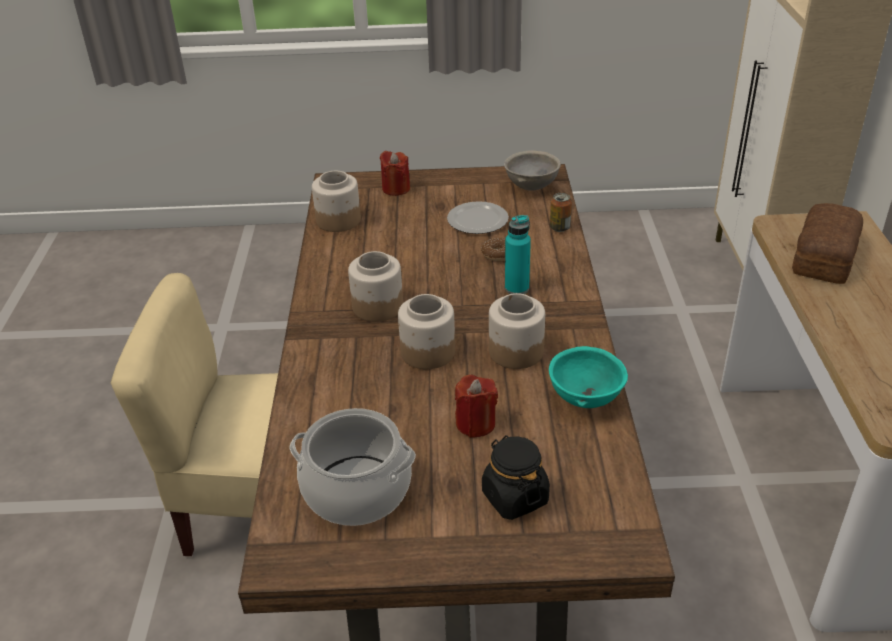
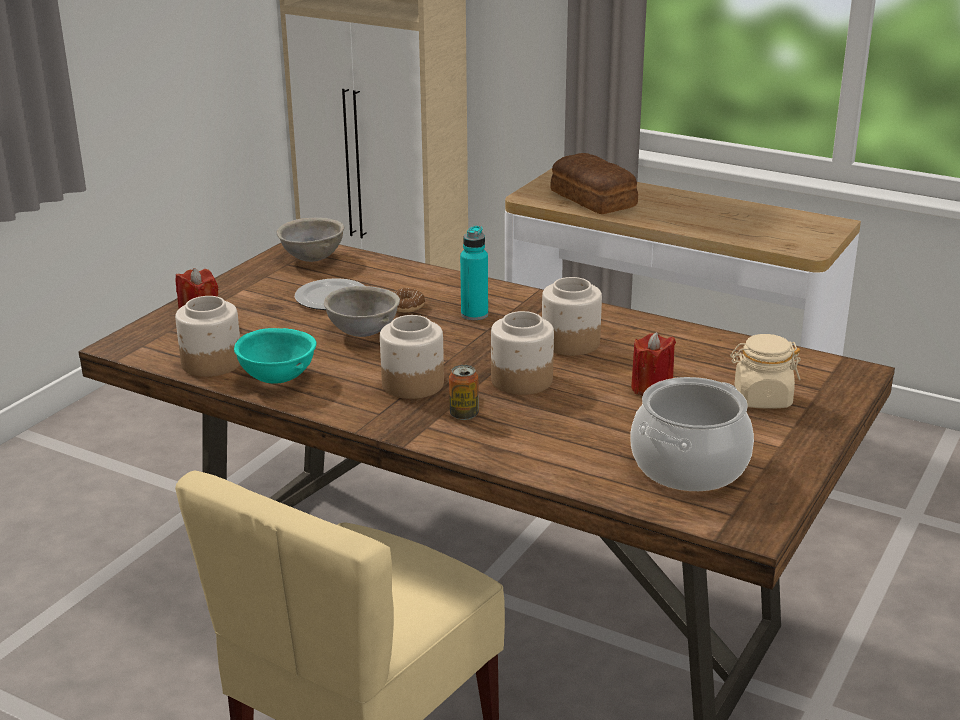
camera: 60 degrees left, 10 degrees down
black jar [482,435,550,520] -> beige jar [730,334,801,409]
turquoise bowl [549,346,628,408] -> turquoise bowl moved to [234,328,316,384]
can [550,193,572,232] -> can moved to [449,365,479,420]
none -> grey bowl [324,286,400,337]

